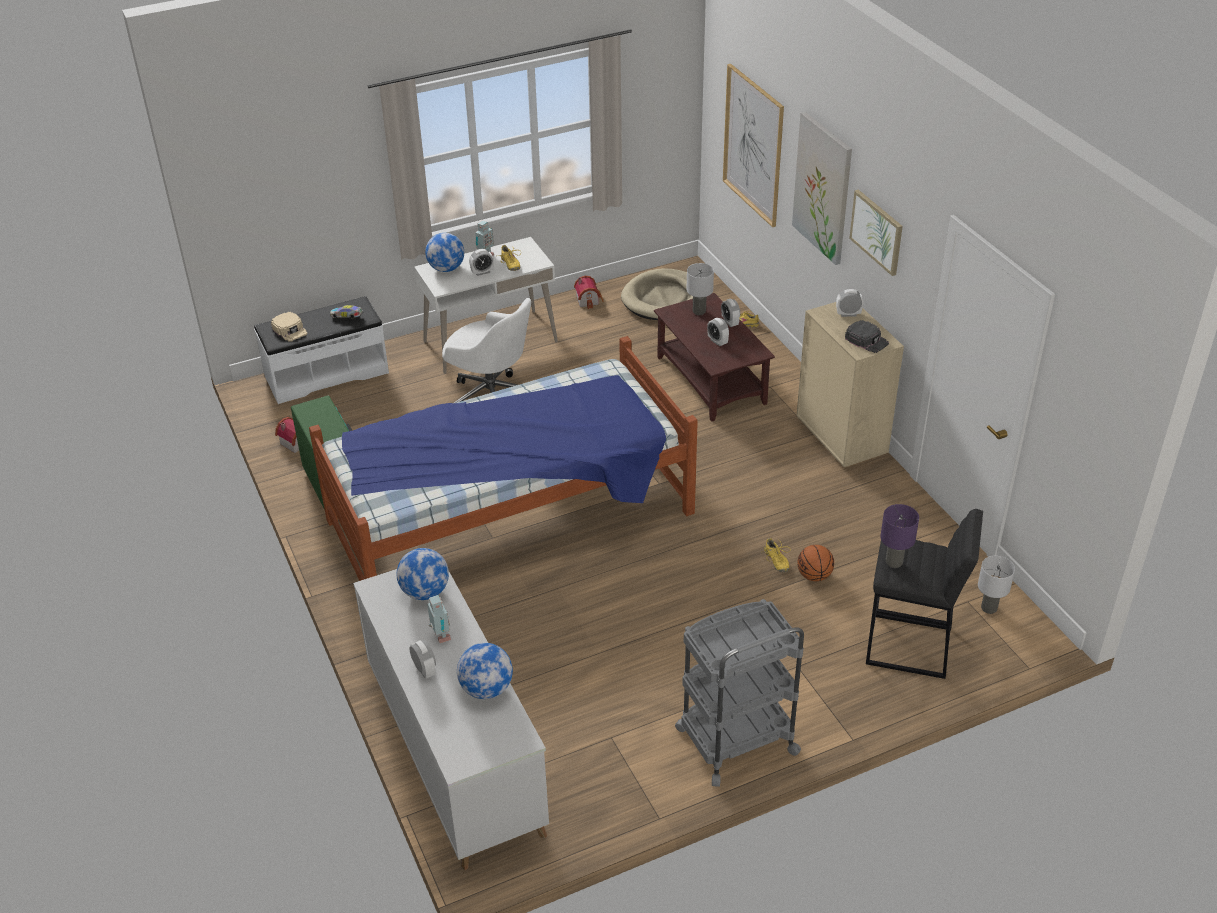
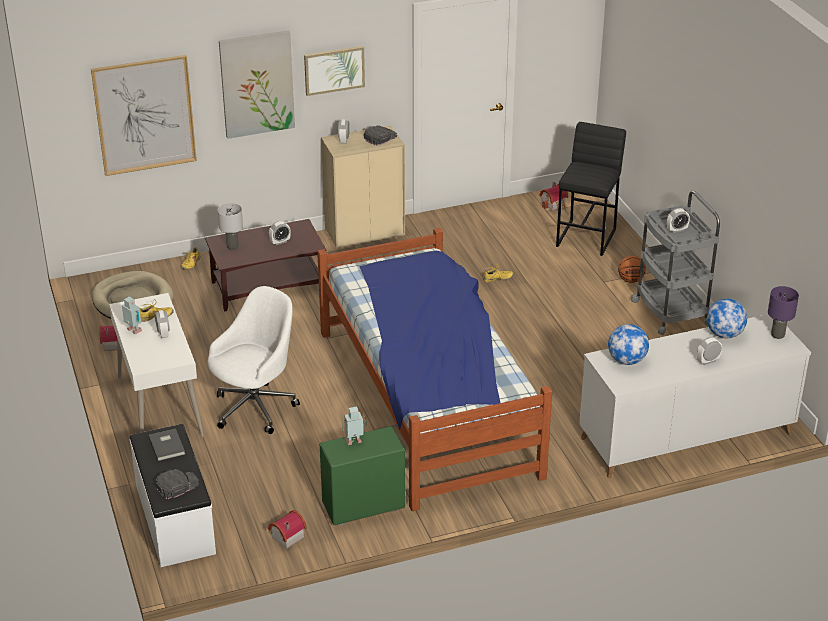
camera: 85 degrees left, 5 degrees down
beige cap [271,312,308,342] -> black cap [155,469,199,499]
toy car [330,305,363,319] -> grey book [148,429,185,461]
globe [425,233,464,272] -> none
toy robot [427,595,451,643] -> toy robot moved to [342,407,367,445]
alarm clock [721,299,740,327] -> alarm clock moved to [667,208,690,233]
basketball [797,545,834,581] -> basketball moved to [618,256,646,283]
purple table lamp [880,504,919,568] -> purple table lamp moved to [768,286,799,339]
white table lamp [978,556,1015,614] -> toy house [539,182,568,210]

